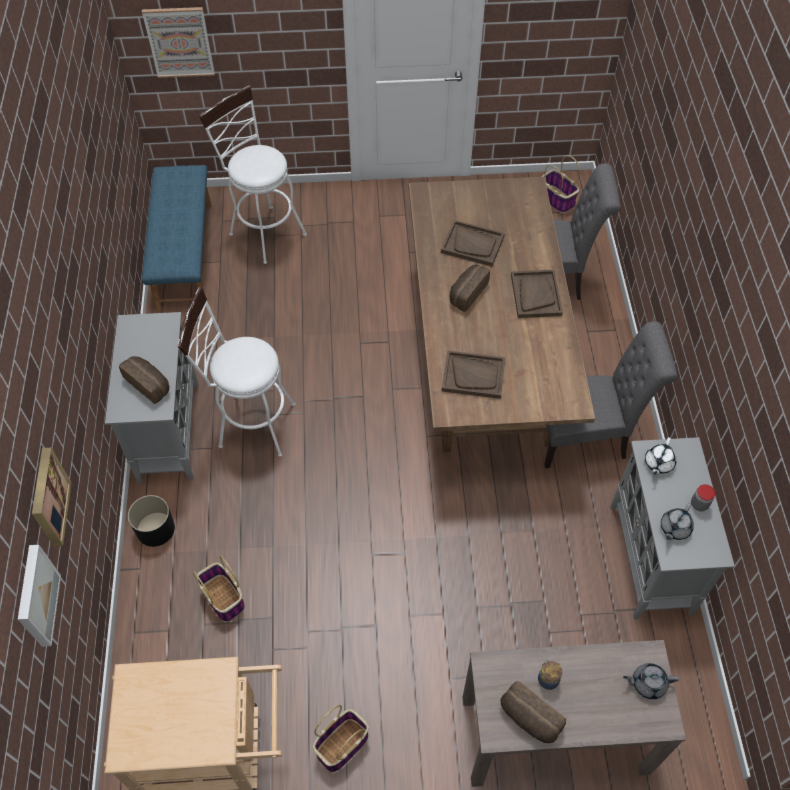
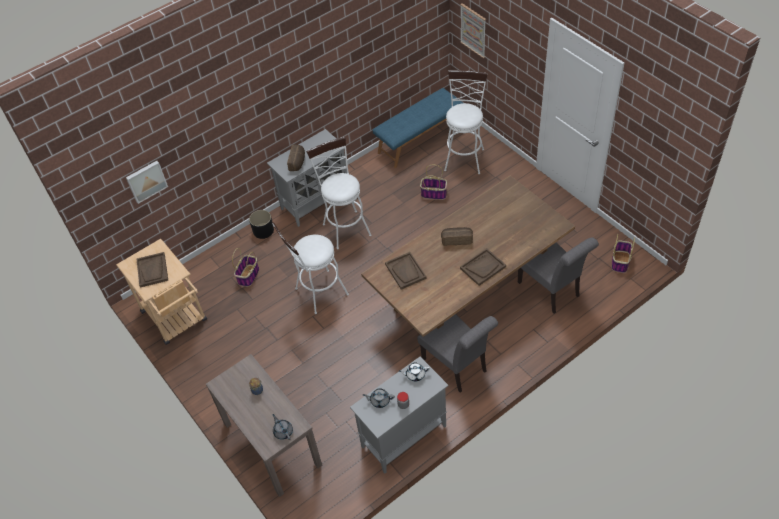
camera: 60 degrees right, 5 degrees down
picture [32,448,72,546] -> none
basket [313,705,369,772] -> basket moved to [420,165,447,200]
brown tray [441,220,505,266] -> brown tray moved to [137,252,168,288]
bread [500,681,566,743] -> none
none -> white stool [272,223,349,314]

